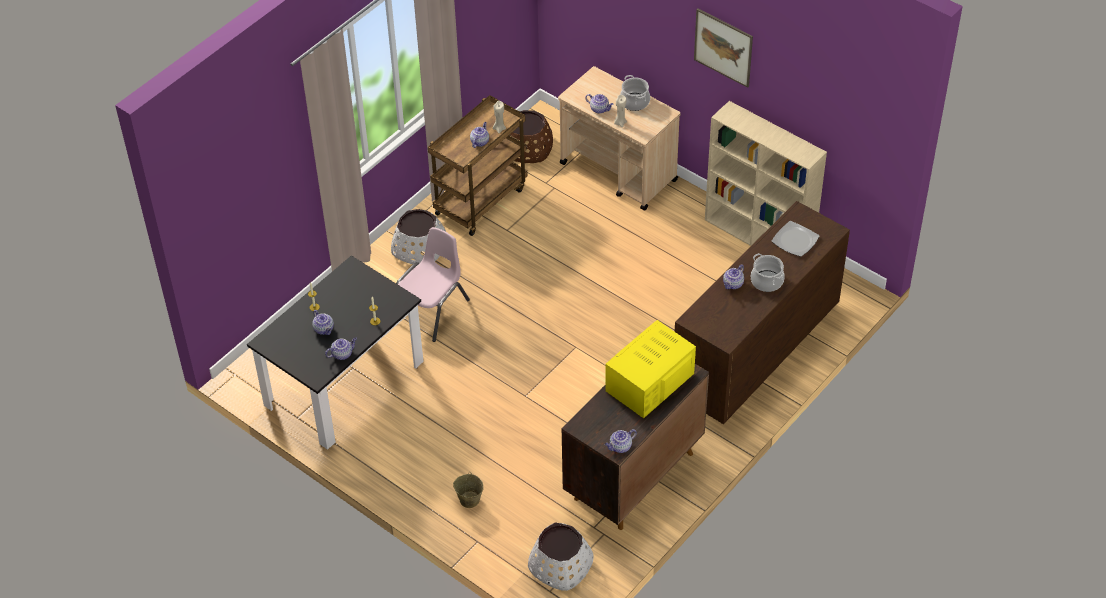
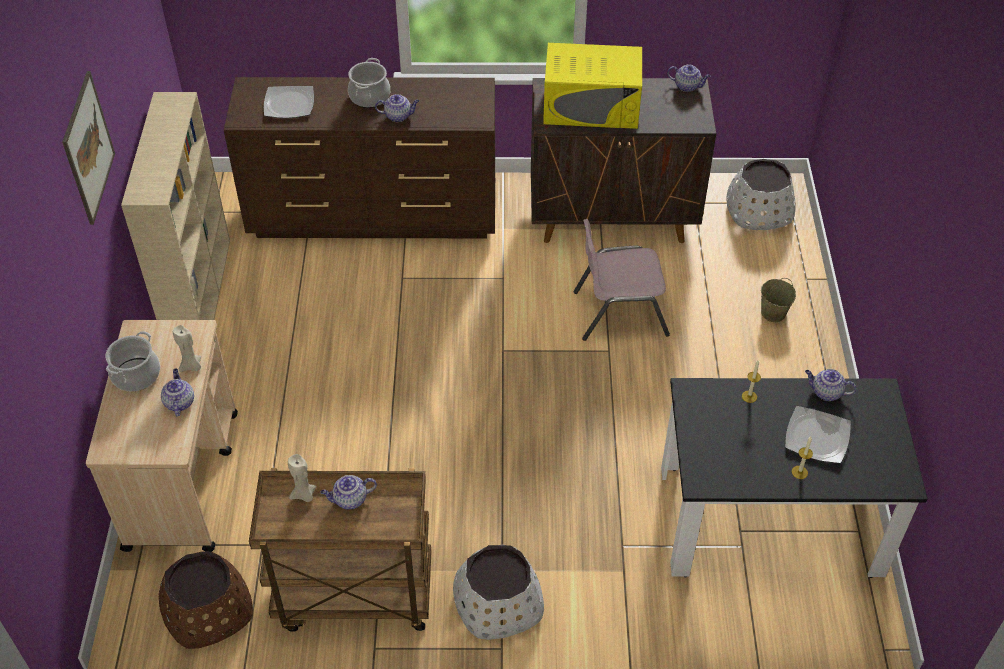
camera: 130 degrees left, 0 degrees up
teapot [312,310,334,335] -> plate [785,406,851,464]
pink chair [396,227,470,342] -> pink chair moved to [573,219,670,341]

